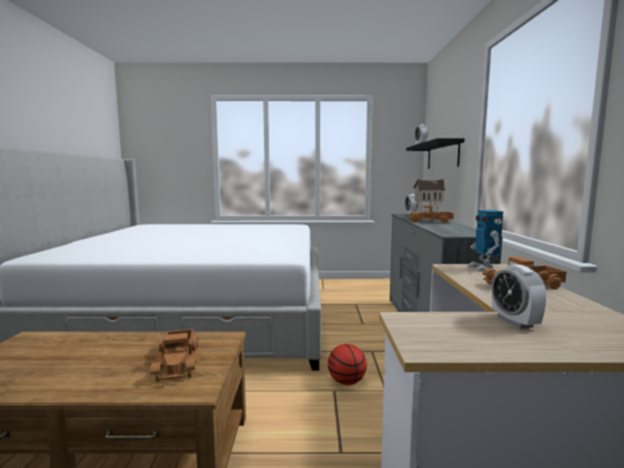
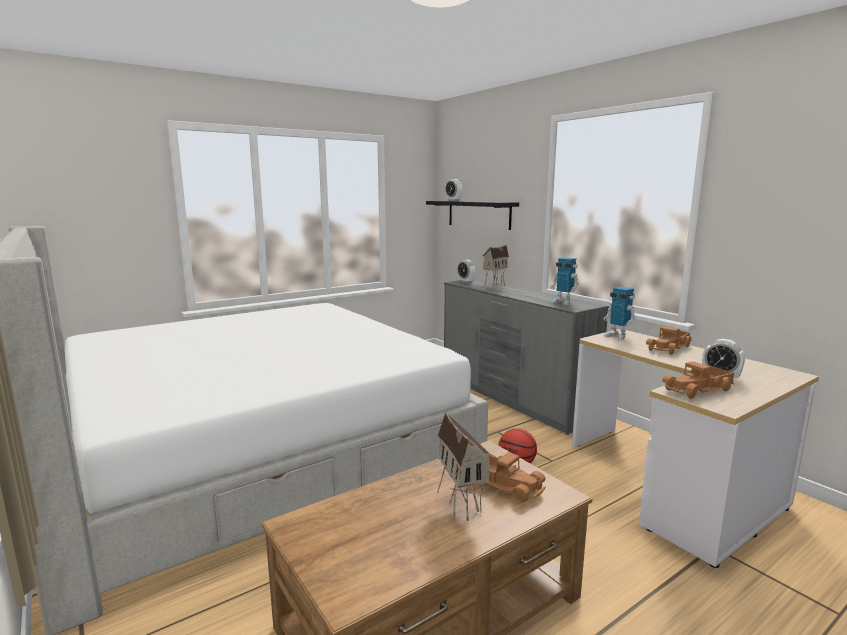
camera: 35 degrees left, 5 degrees up
toy truck [408,205,454,223] -> toy truck moved to [662,361,734,399]
none -> toy house [437,411,493,521]
none -> toy robot [550,257,579,305]

